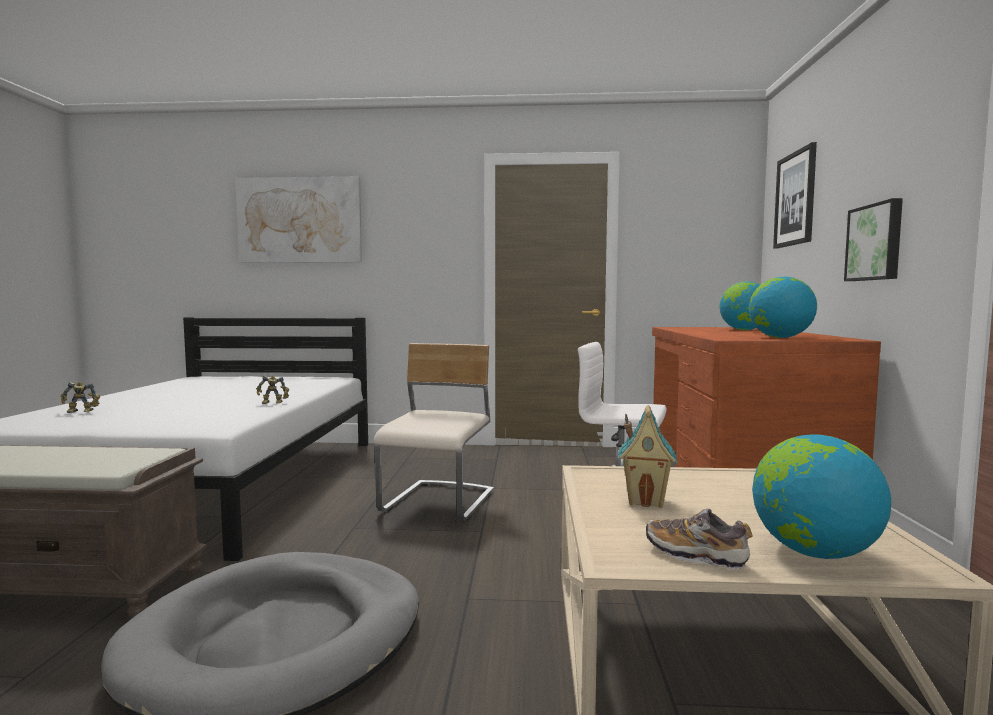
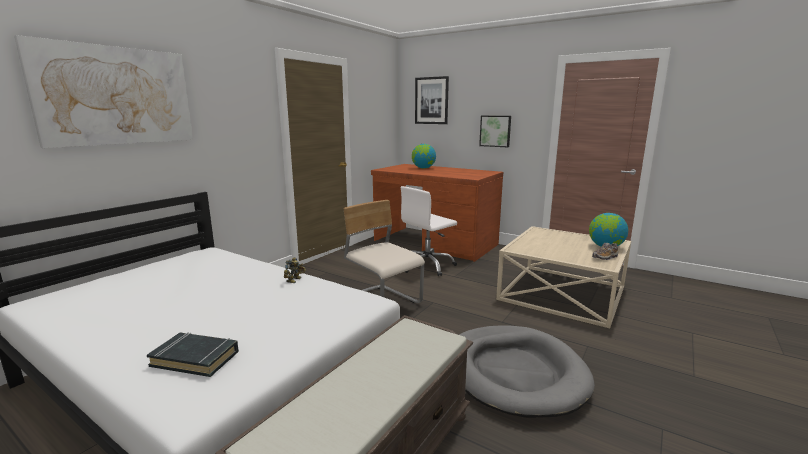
camera: 60 degrees left, 10 degrees up
toy robot [60,382,100,413] -> black book [147,332,239,377]
toy house [618,405,677,508] -> none
globe [749,277,817,338] -> none

